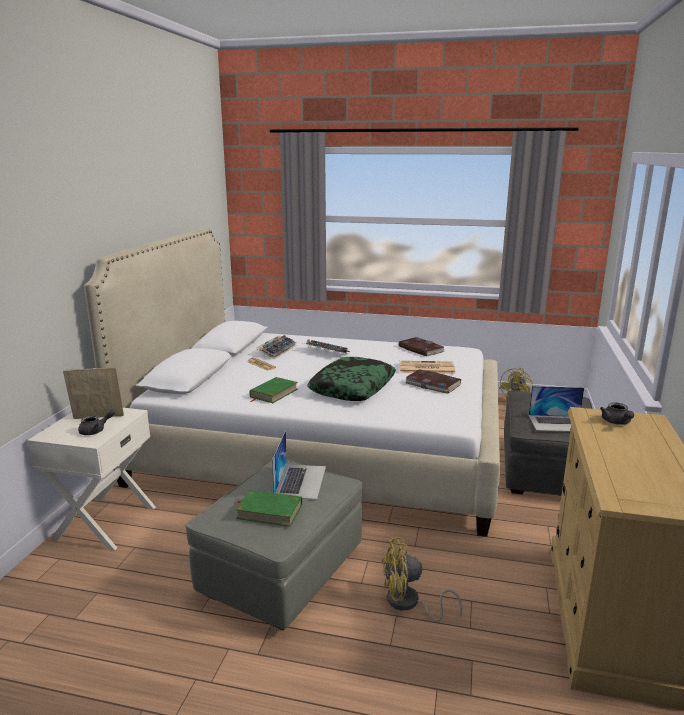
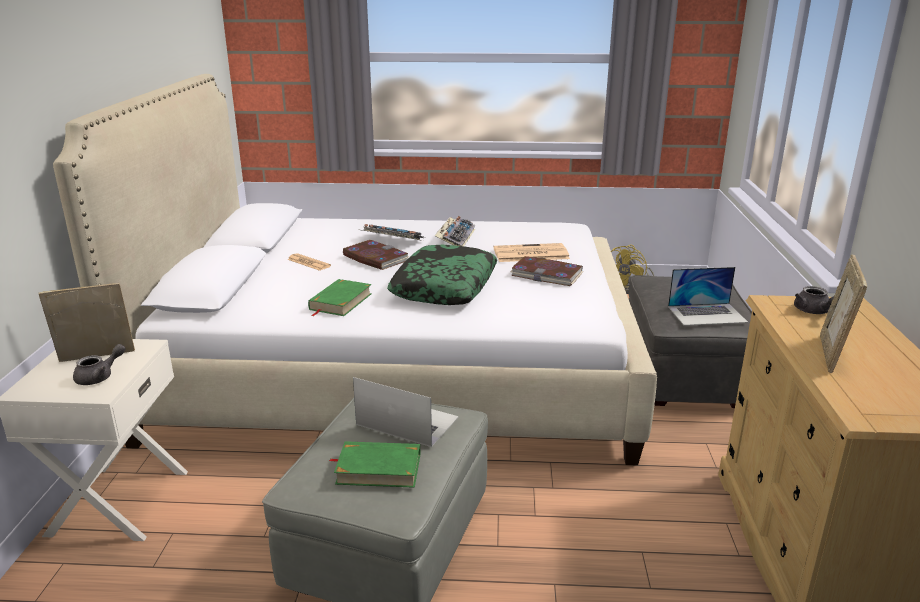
camera: 10 degrees left, 5 degrees up
keyboard [256,335,296,359] -> keyboard moved to [435,216,476,246]
laptop [272,431,326,500] -> laptop turned 60 degrees counterclockwise [353,377,459,447]
yellow fan [382,538,463,622] -> none
book [399,337,445,356] -> book moved to [343,240,410,270]
none -> picture frame [820,255,867,373]

